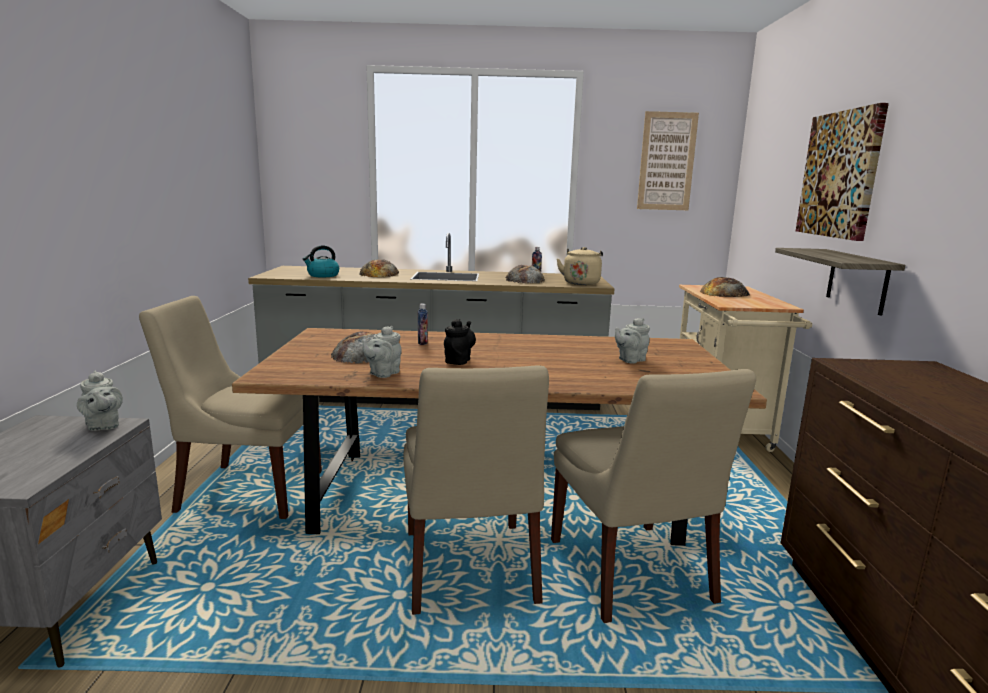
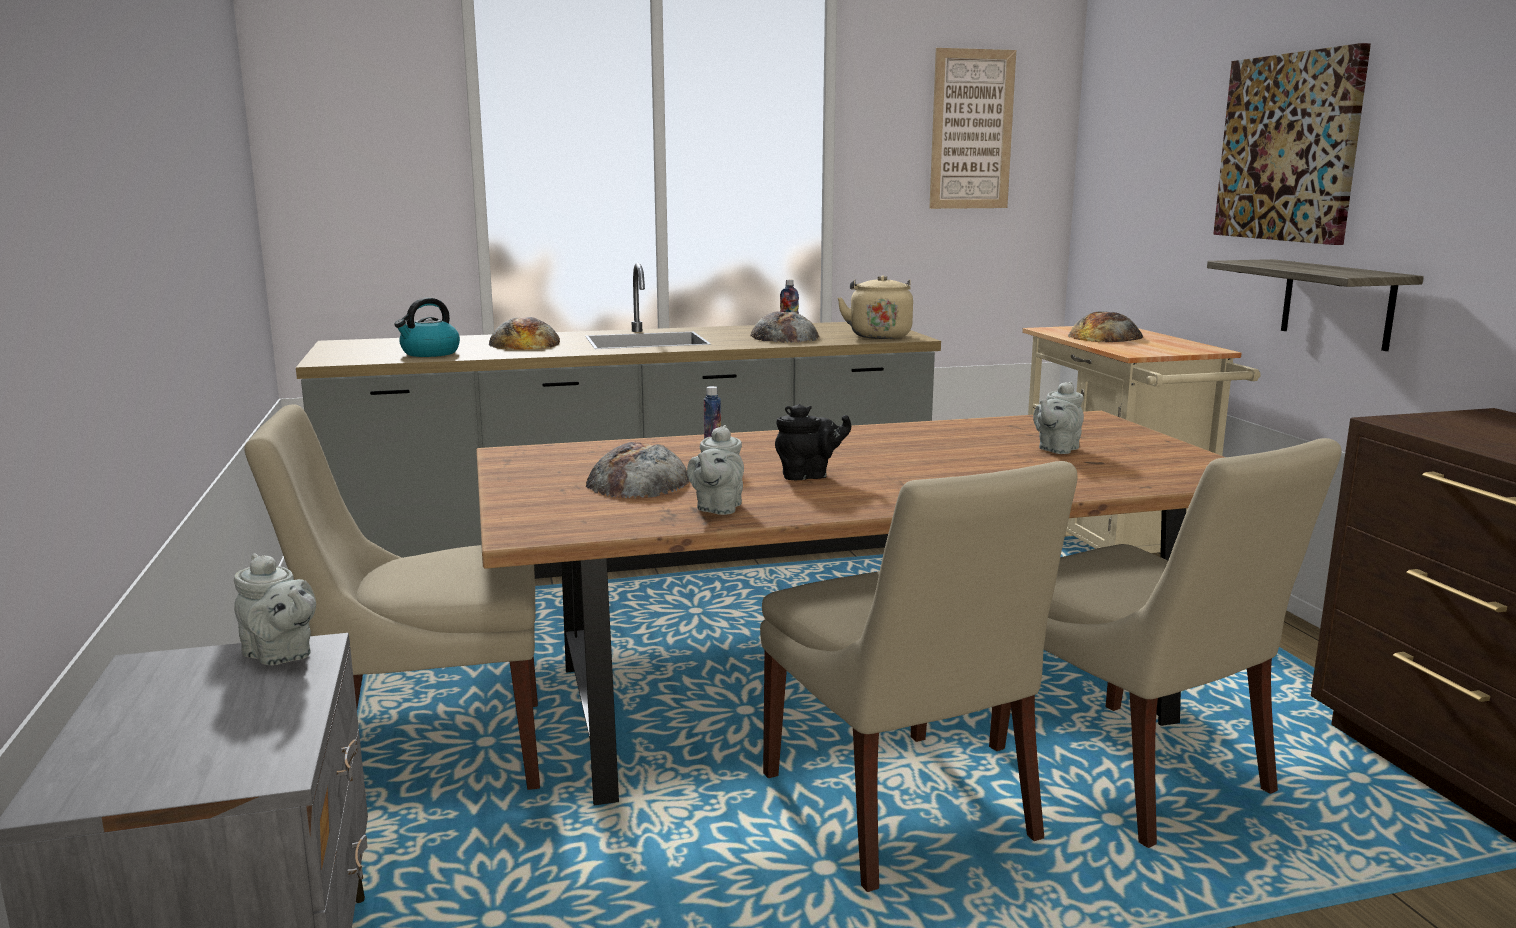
camera: 15 degrees left, 0 degrees up
black teapot [444,319,476,365] -> black teapot turned 75 degrees clockwise [775,404,851,480]

